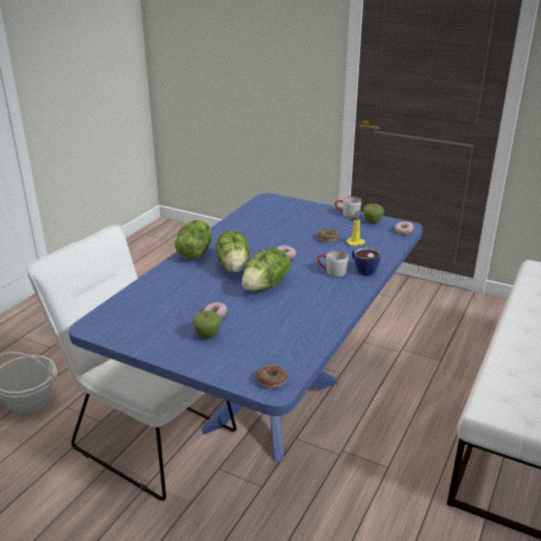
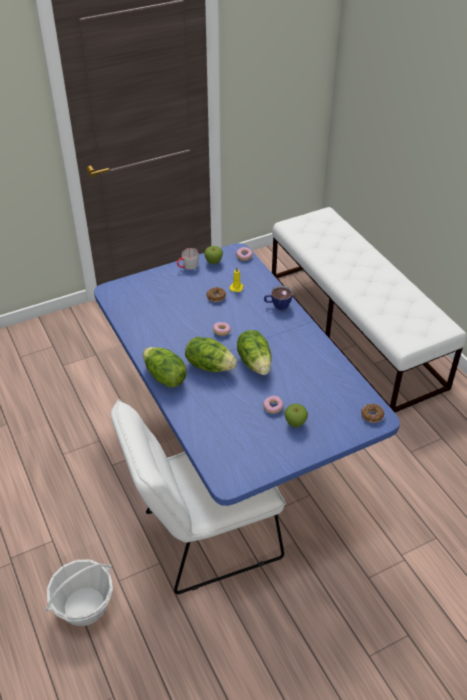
camera: 55 degrees left, 15 degrees up
grey mug [317,250,348,277] -> none

